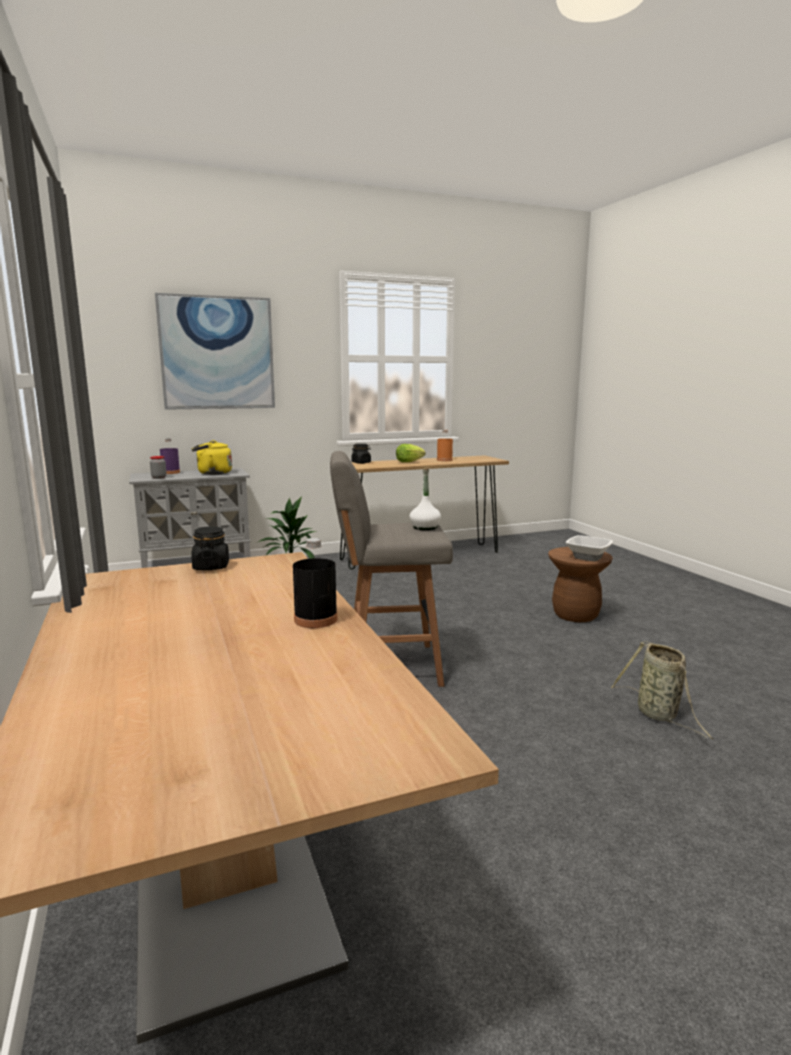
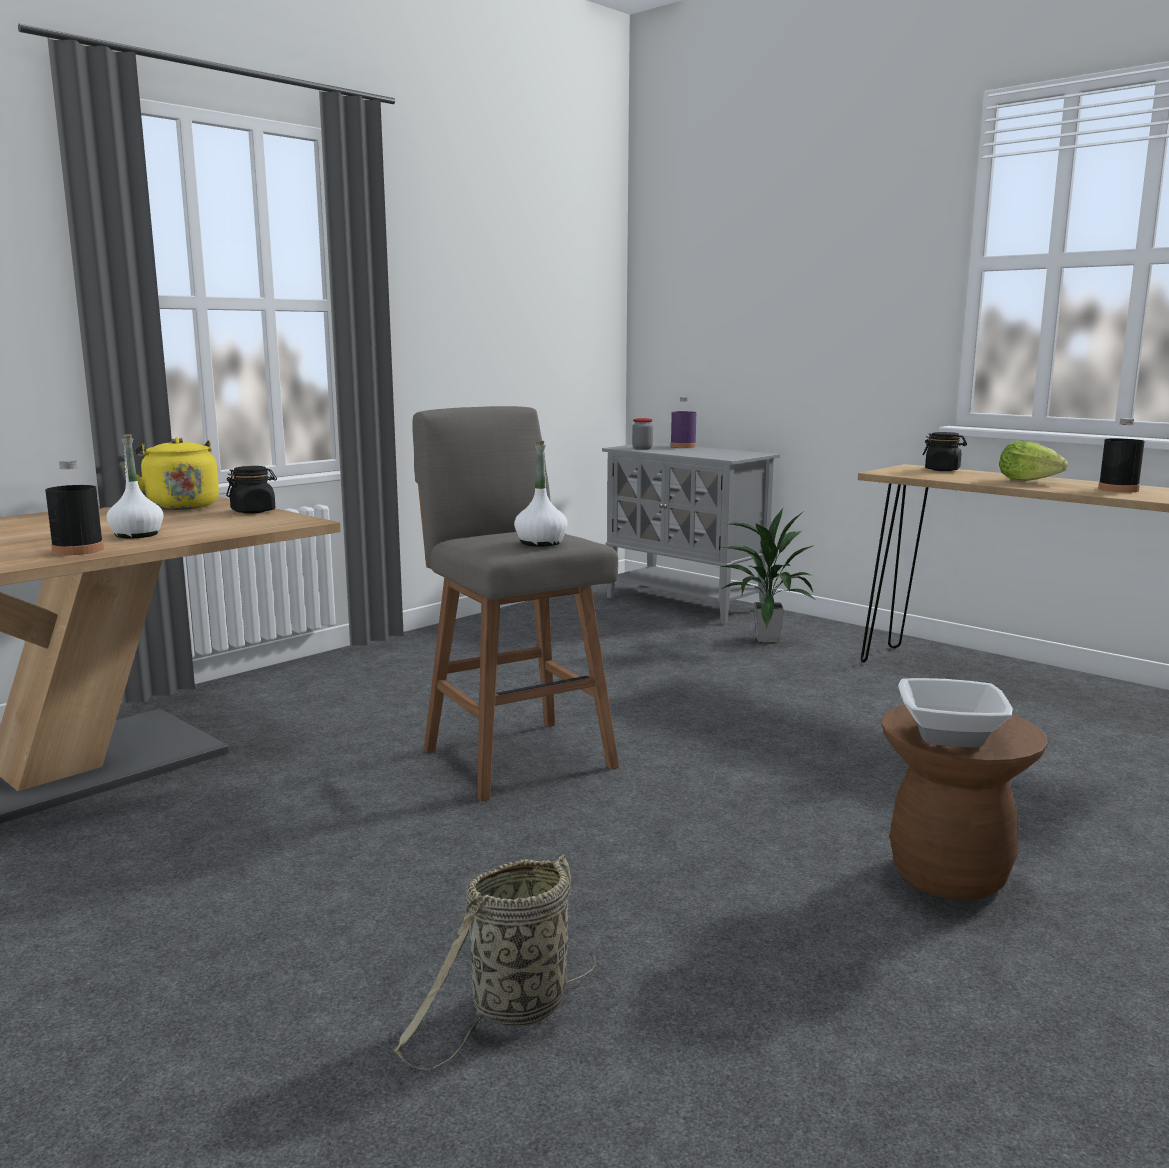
camera: 65 degrees right, 0 degrees up
picture [155,293,275,410] -> none
yellow kettle [192,440,232,475] -> yellow kettle moved to [124,437,219,510]
orange bottle [437,430,453,461] -> black bottle [1098,418,1145,492]
none -> white bottle [106,434,164,539]

